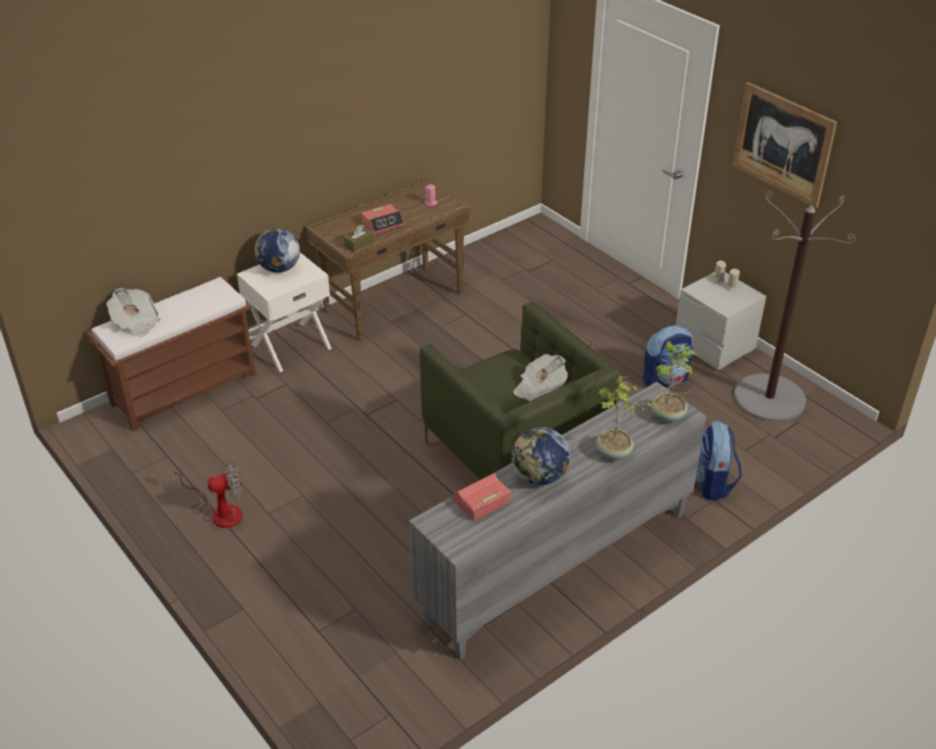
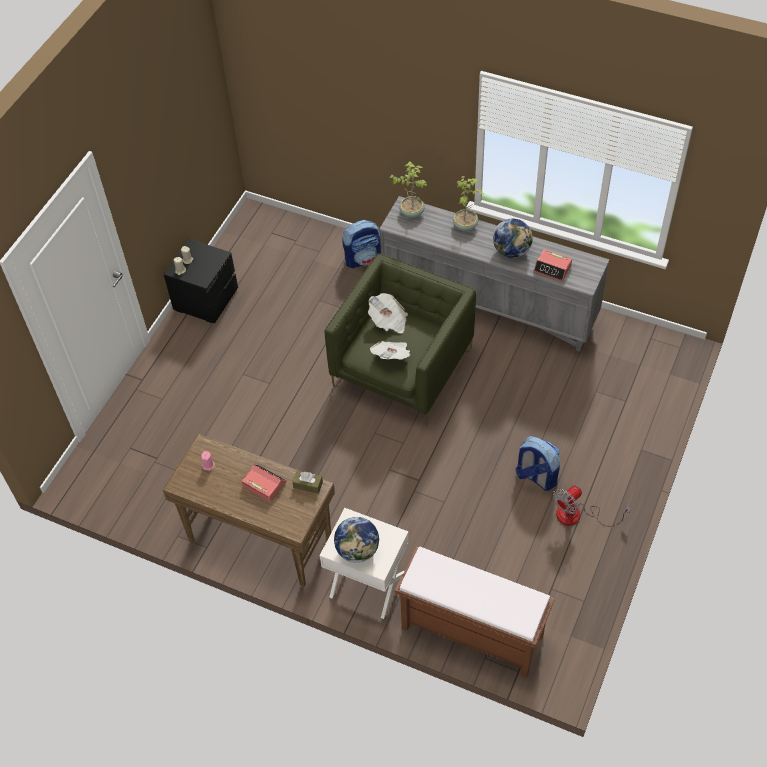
camera: 115 degrees left, 15 degrees up
newspaper [106,288,161,337] -> newspaper moved to [370,341,410,360]
fan [172,462,242,528] -> fan turned 90 degrees counterclockwise [553,485,631,527]
backpack [643,325,693,387] -> backpack moved to [515,436,560,491]
white nightstand [676,272,766,370] -> black nightstand [164,239,238,323]
picture [732,82,837,208] -> none
grey clothes rack [734,191,856,422] -> none

